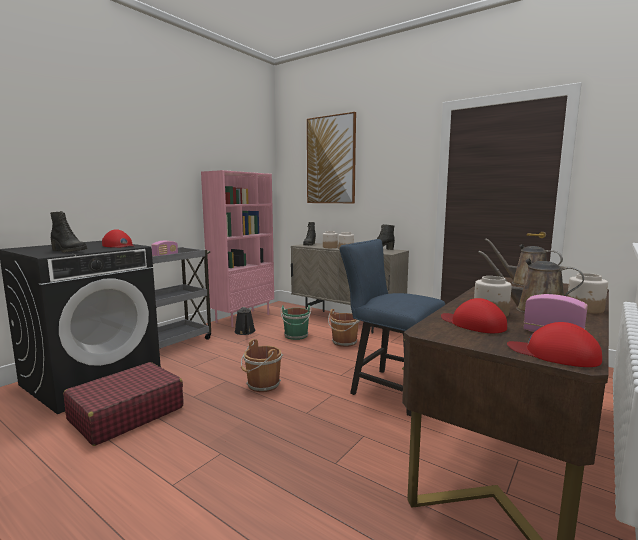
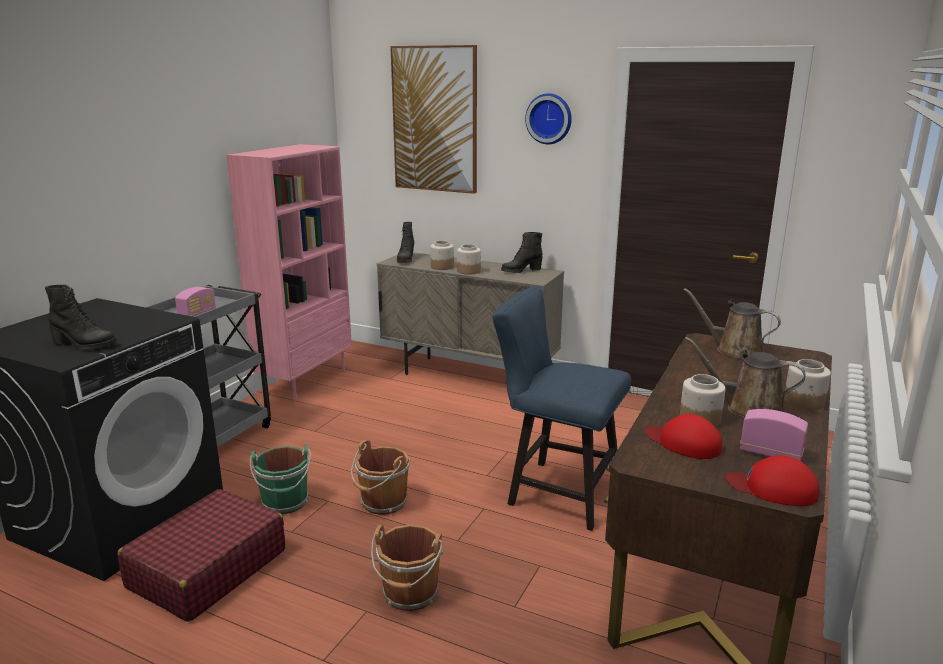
camera: 10 degrees left, 10 degrees up
red cap [102,229,133,248] -> none
black watering can [234,307,256,335] -> none
green bucket [281,305,311,340] -> green bucket moved to [249,444,311,514]
brown bucket [328,309,360,347] -> brown bucket moved to [371,524,444,611]
none -> wall clock [525,93,572,144]

